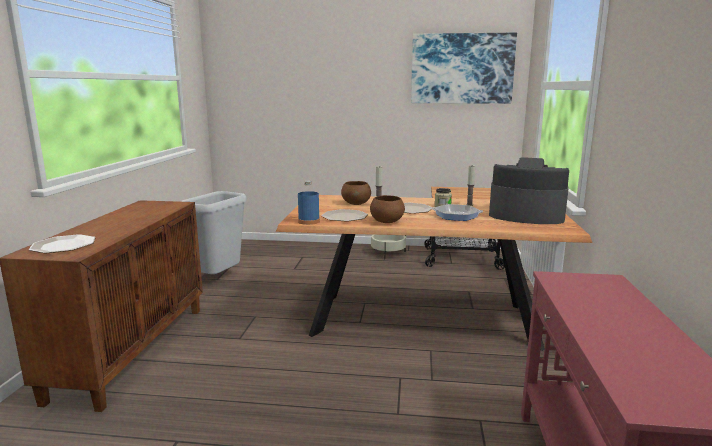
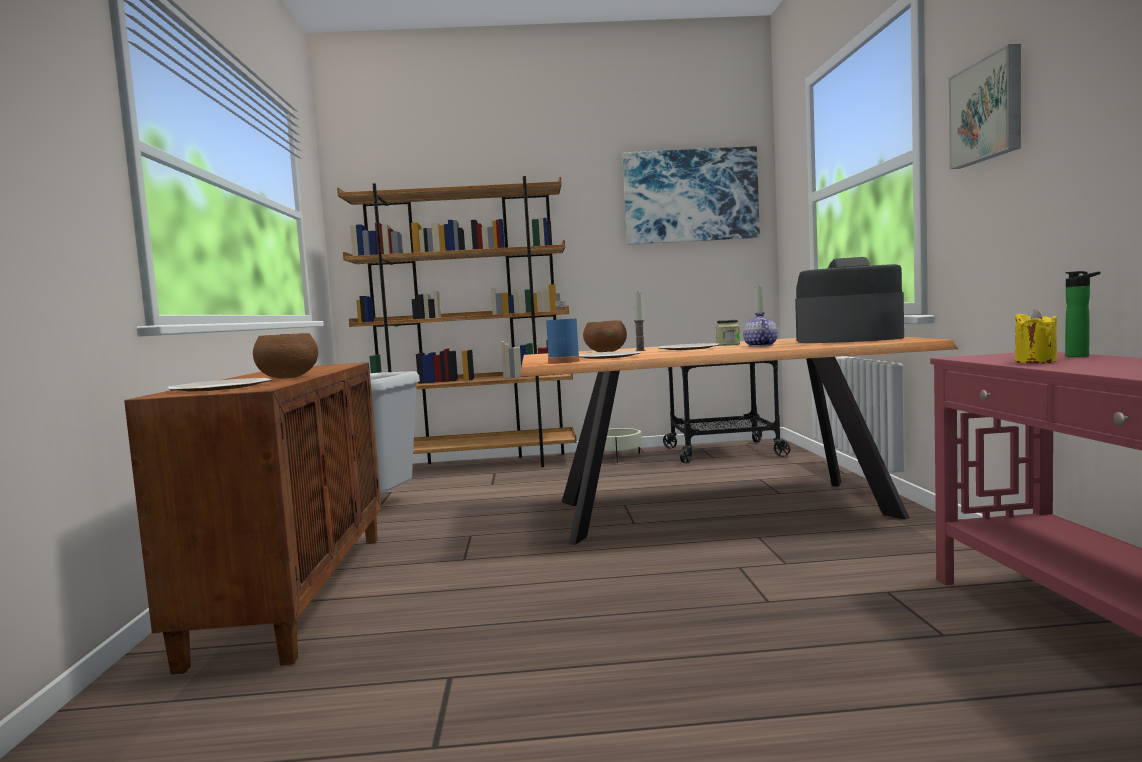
camera: 10 degrees left, 10 degrees down
brown bowl [370,195,405,223] -> brown bowl moved to [253,333,318,379]
frying pan [432,204,483,221] -> teapot [743,313,778,347]
none -> brown bookcase [337,176,577,467]
none -> picture [949,44,1021,169]
none -> yellow candle [1015,309,1057,364]
none -> bottle [1065,271,1100,357]

